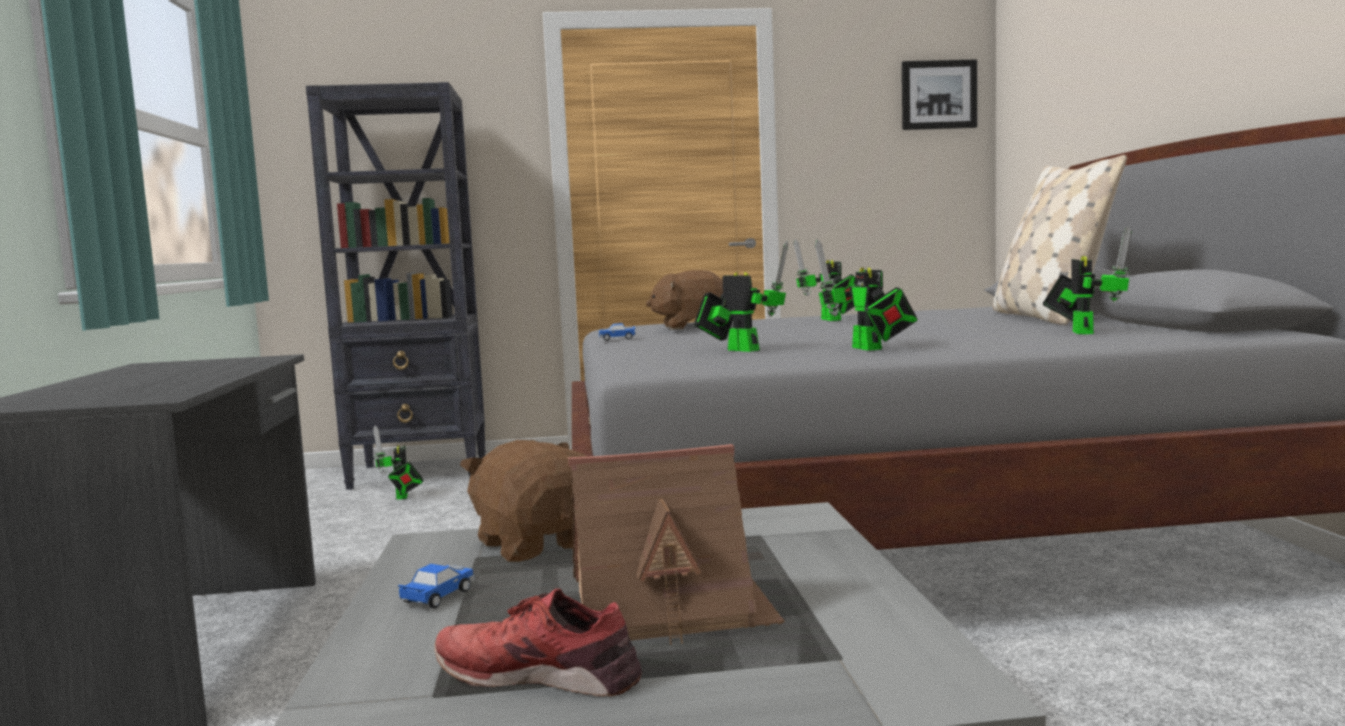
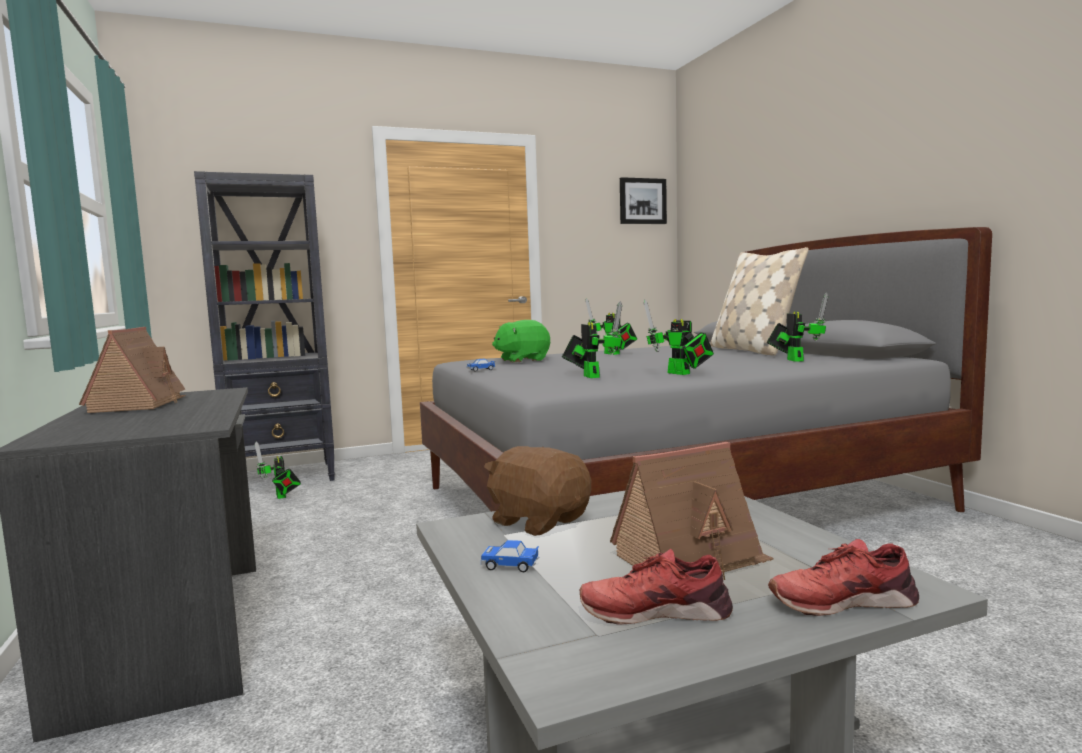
camera: 15 degrees left, 0 degrees up
toy car [398,564,475,608] -> toy car turned 90 degrees counterclockwise [481,540,539,572]
brown plush toy [646,270,723,330] -> green plush toy [492,320,550,363]
toy robot [694,241,788,352] -> toy robot turned 45 degrees clockwise [562,301,622,378]
none -> toy house [79,327,186,413]
none -> red shoe [768,539,919,616]

